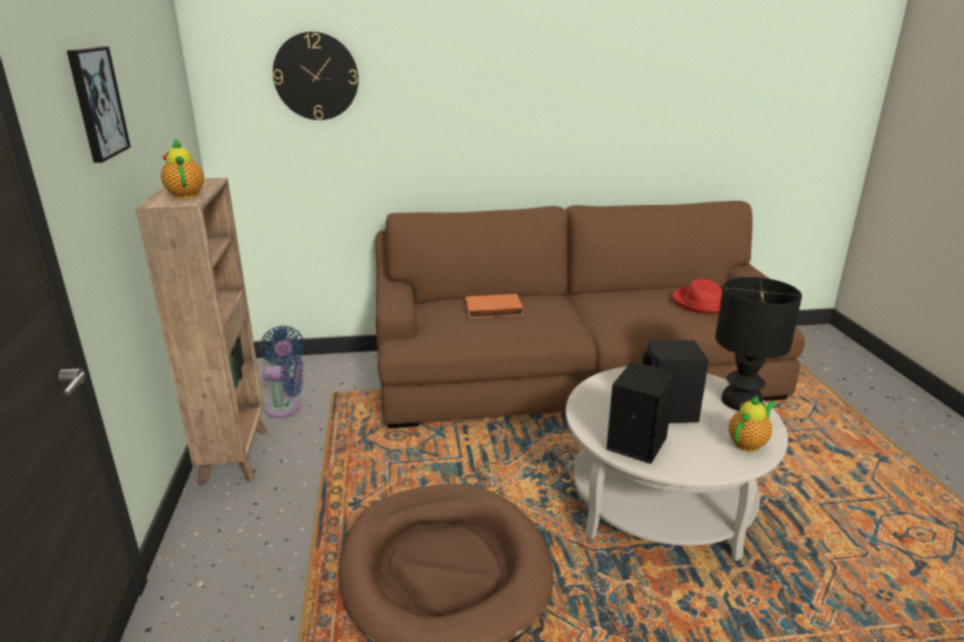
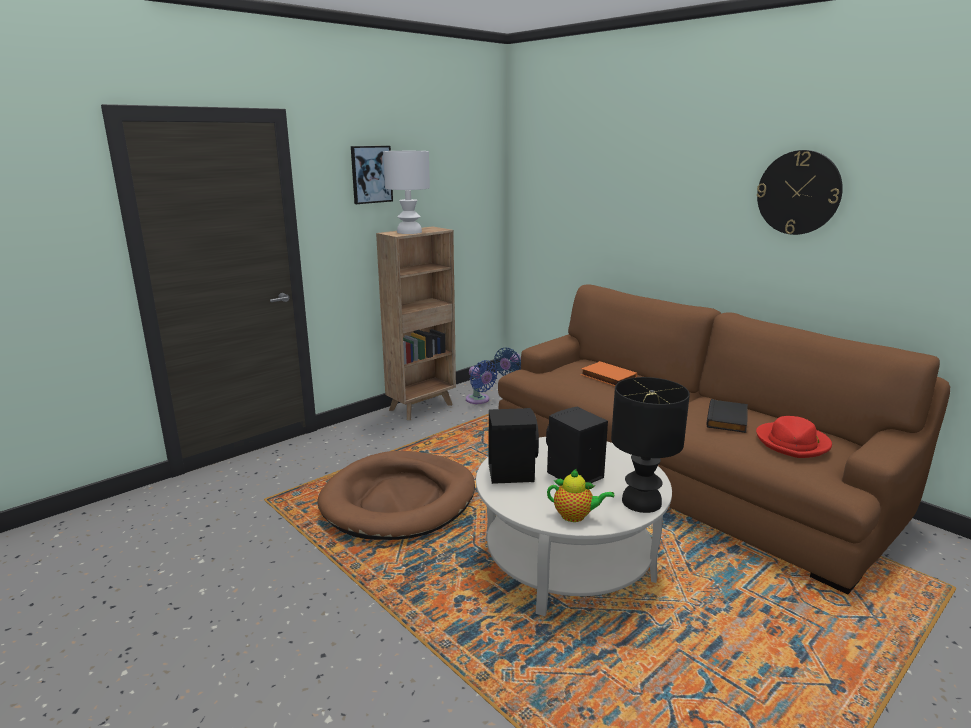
camera: 55 degrees right, 5 degrees down
teapot [161,139,204,199] -> white table lamp [383,151,430,234]
wall clock [273,32,358,120] -> wall clock moved to [757,150,843,235]
none -> black book [706,399,748,433]

